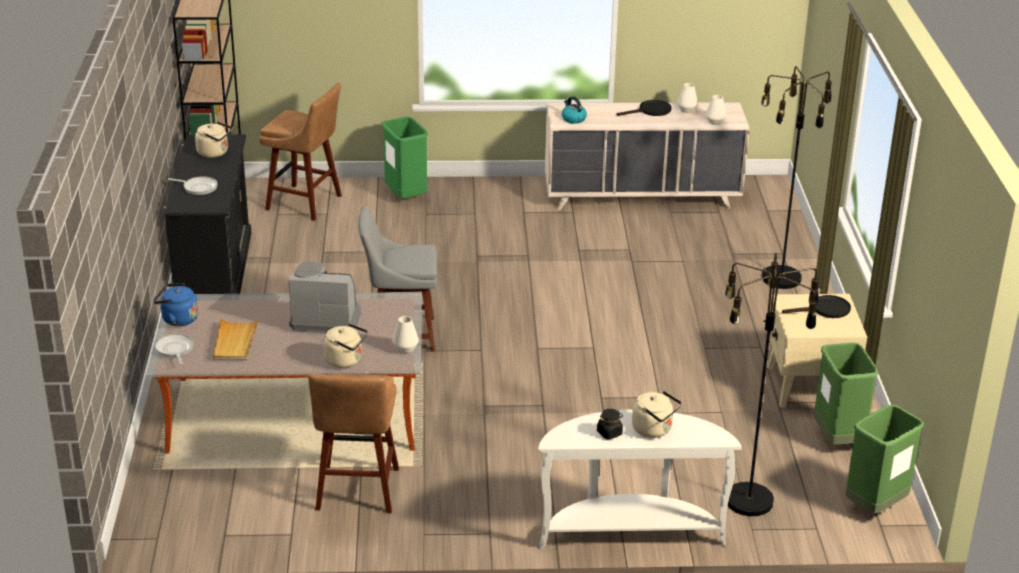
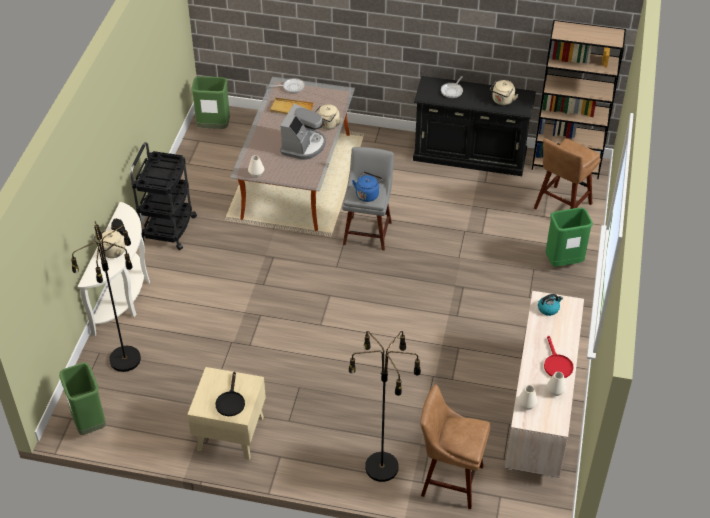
camera: 105 degrees right, 15 degrees up
blue kettle [153,283,198,326] -> blue kettle moved to [352,172,383,202]
brown stool [308,374,399,513] -> brown stool moved to [420,384,490,509]
beige kettle [324,323,368,368] -> beige kettle moved to [315,104,342,129]
black frying pan [617,100,671,116] -> red frying pan [544,336,574,378]
green trash can [814,342,878,445] -> green trash can moved to [191,76,230,129]
none -> black cart [130,142,197,250]

